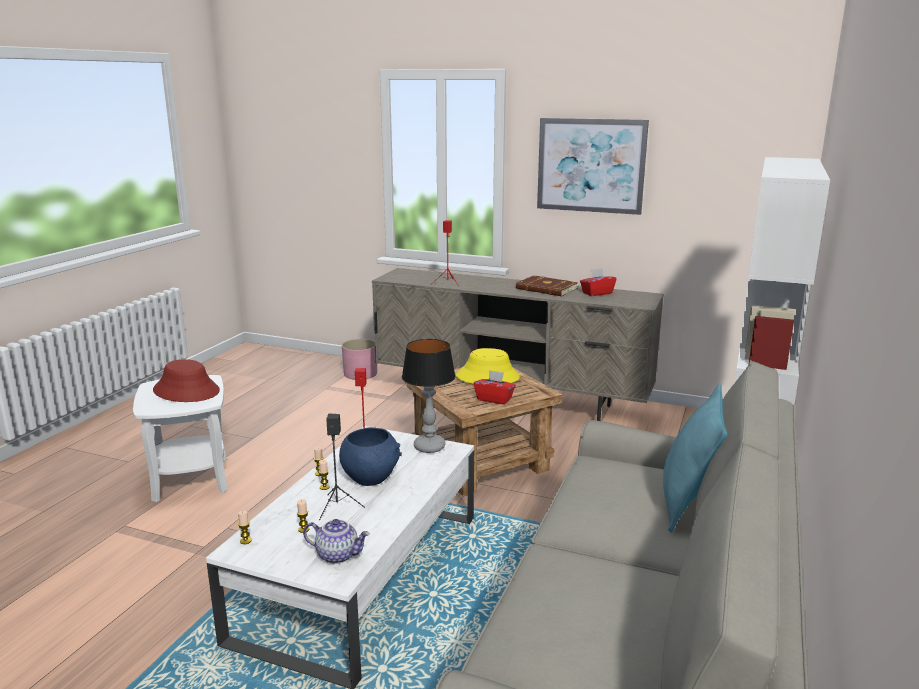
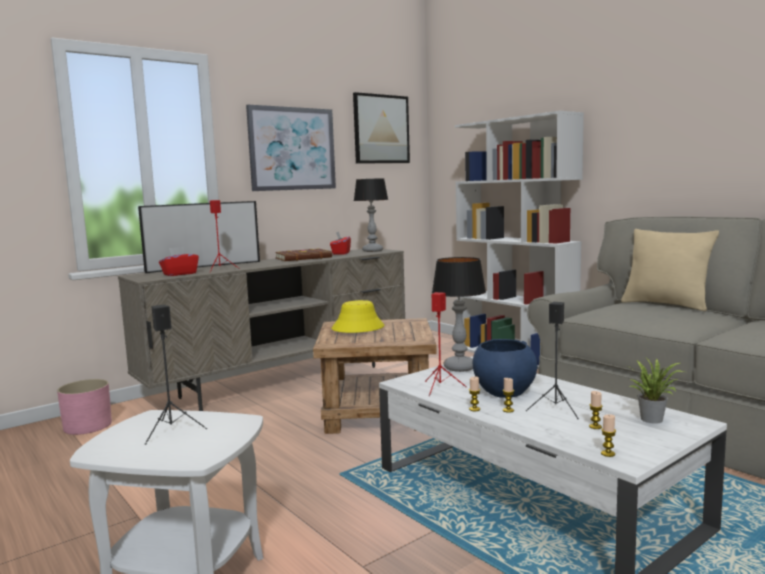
camera: 60 degrees left, 10 degrees down
red hat [153,359,220,402] -> black speaker [145,304,207,445]
teapot [303,519,370,564] -> potted plant [627,359,684,424]
red tissue box [474,370,516,405] -> red tissue box moved to [159,247,199,276]
turquoise pillow [663,384,728,532] -> beige pillow [621,229,719,311]
none -> television [138,201,260,273]
none -> picture [353,92,410,163]
none -> table lamp [354,178,388,252]

